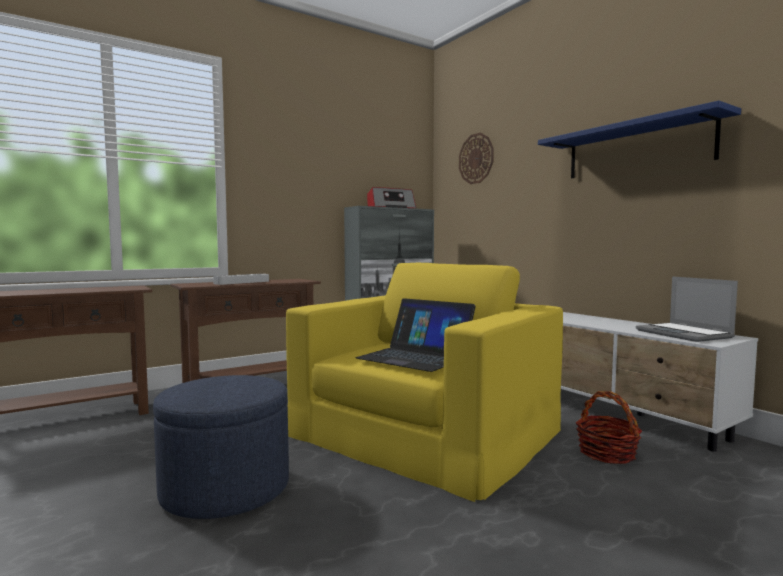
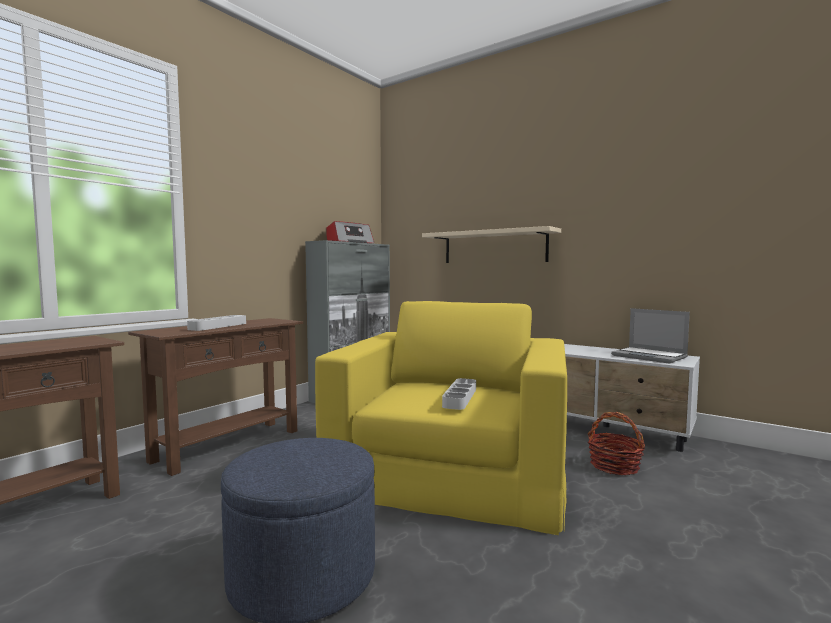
camera: 20 degrees left, 0 degrees up
laptop [356,298,476,372] -> grey tray [442,378,476,410]
wall clock [459,133,494,184] -> none
blue shelf [538,101,741,178] -> none
none -> beige shelf [422,226,561,263]

